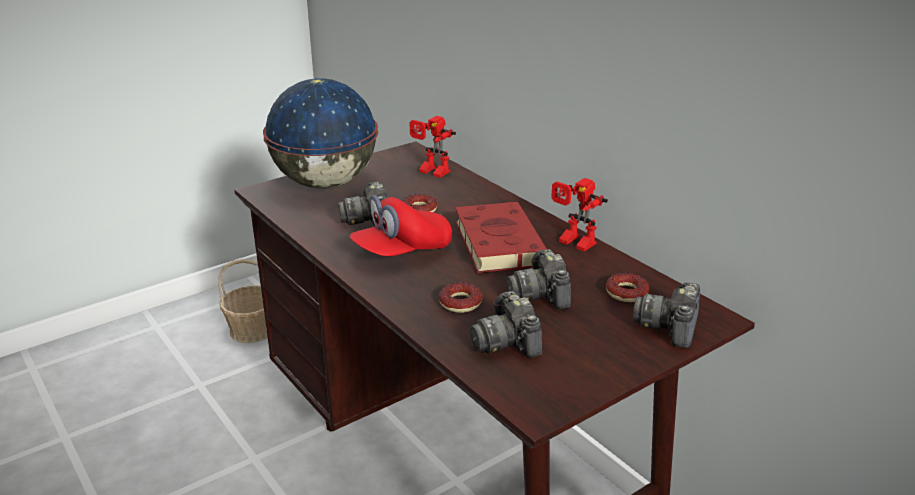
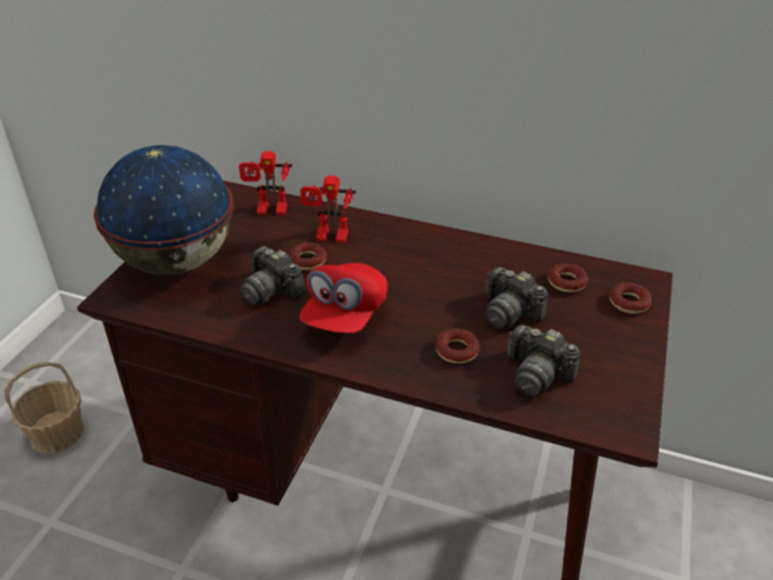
camera: 35 degrees left, 10 degrees up
red book [455,202,547,273] -> none
toy robot [551,178,608,251] -> toy robot moved to [300,175,356,243]
camera [633,283,700,348] -> donut [610,282,652,314]

